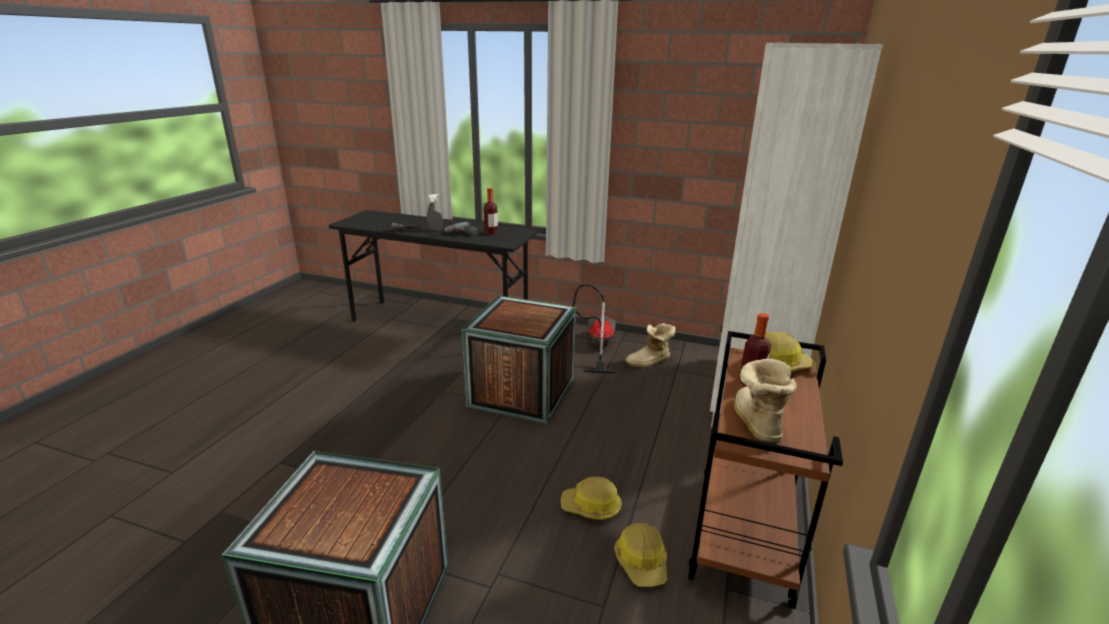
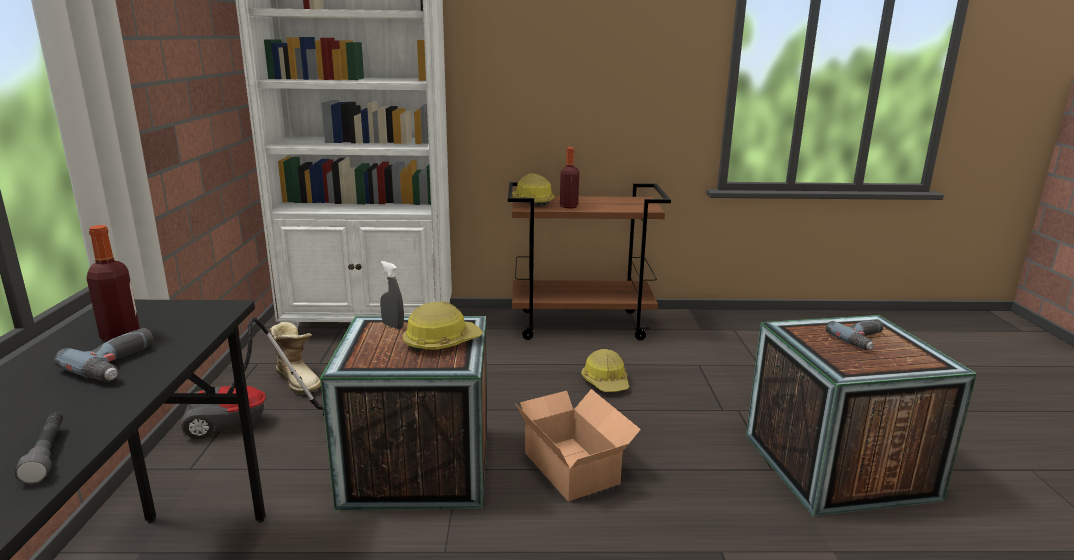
camera: 110 degrees left, 5 degrees down
grey spray bottle [427,194,442,231] -> grey spray bottle moved to [380,261,404,329]
hard hat [614,523,667,587] -> hard hat moved to [403,302,483,352]
boot [734,359,797,444] -> none
none -> cardboard box [516,389,641,501]
none -> power drill [826,319,883,350]

